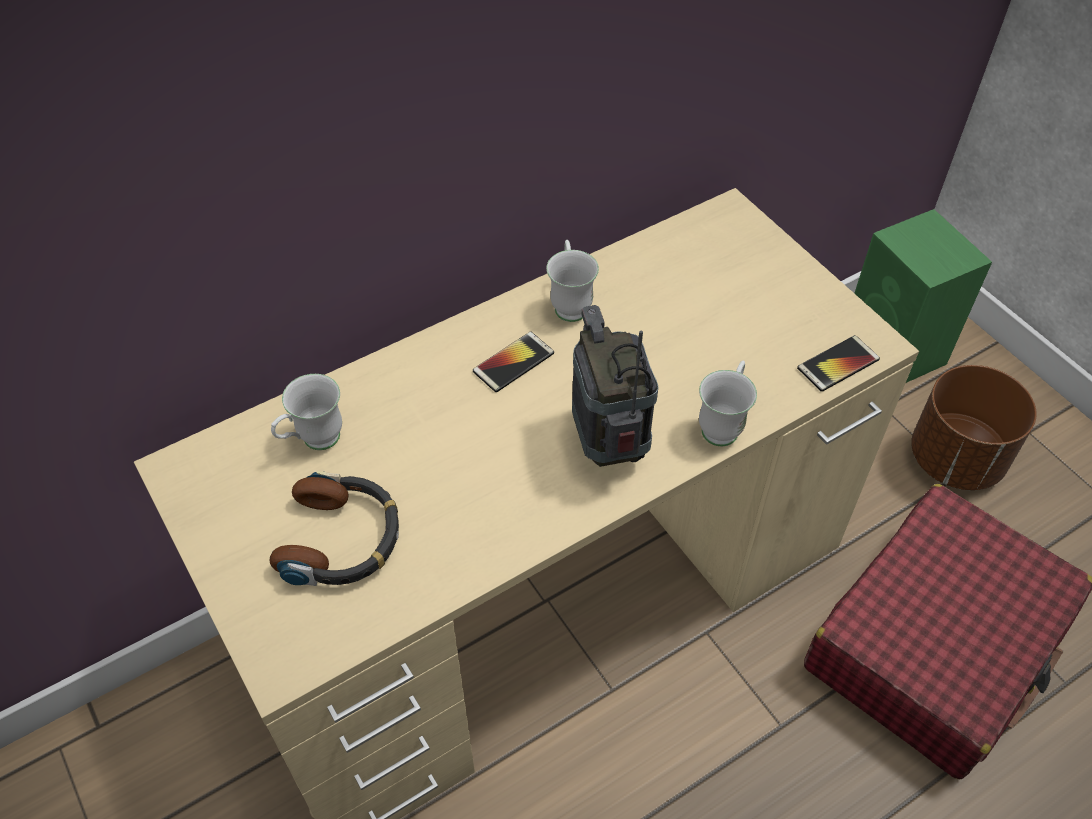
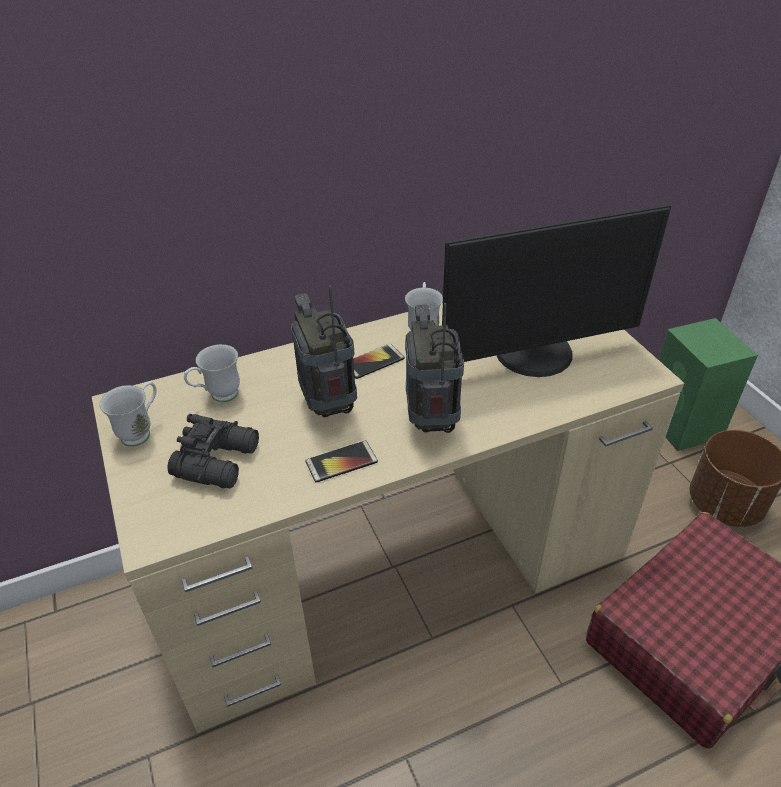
camera: 10 degrees right, 10 degrees down
headphones [269,471,399,586] -> black binoculars [167,414,259,488]
white mug [699,360,757,446] -> white mug moved to [99,381,157,447]
phone [797,335,880,392] -> phone moved to [305,440,378,483]
none -> radio [291,286,357,417]
none -> monitor [442,204,671,377]

